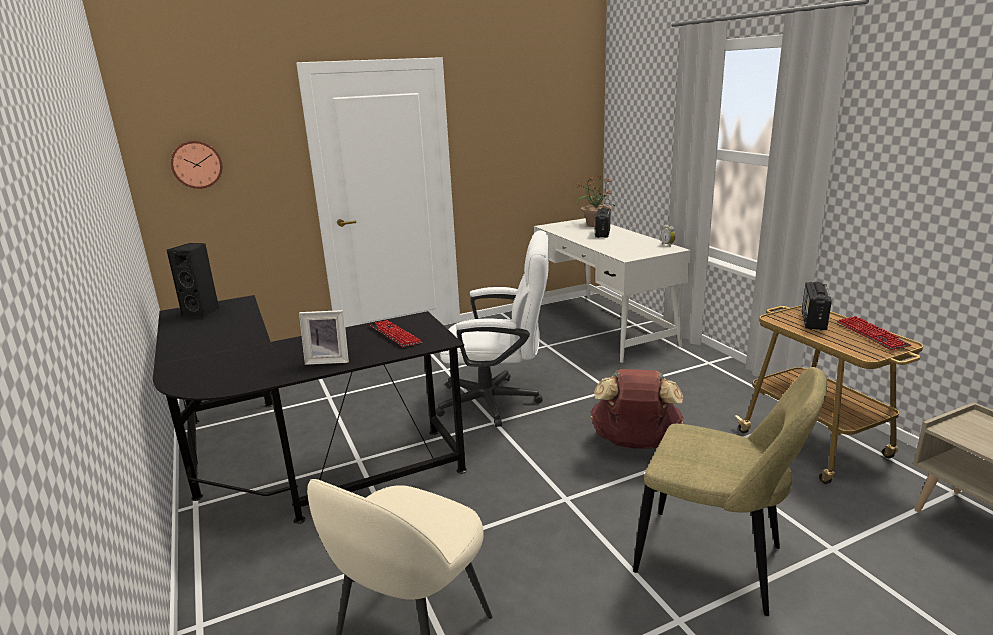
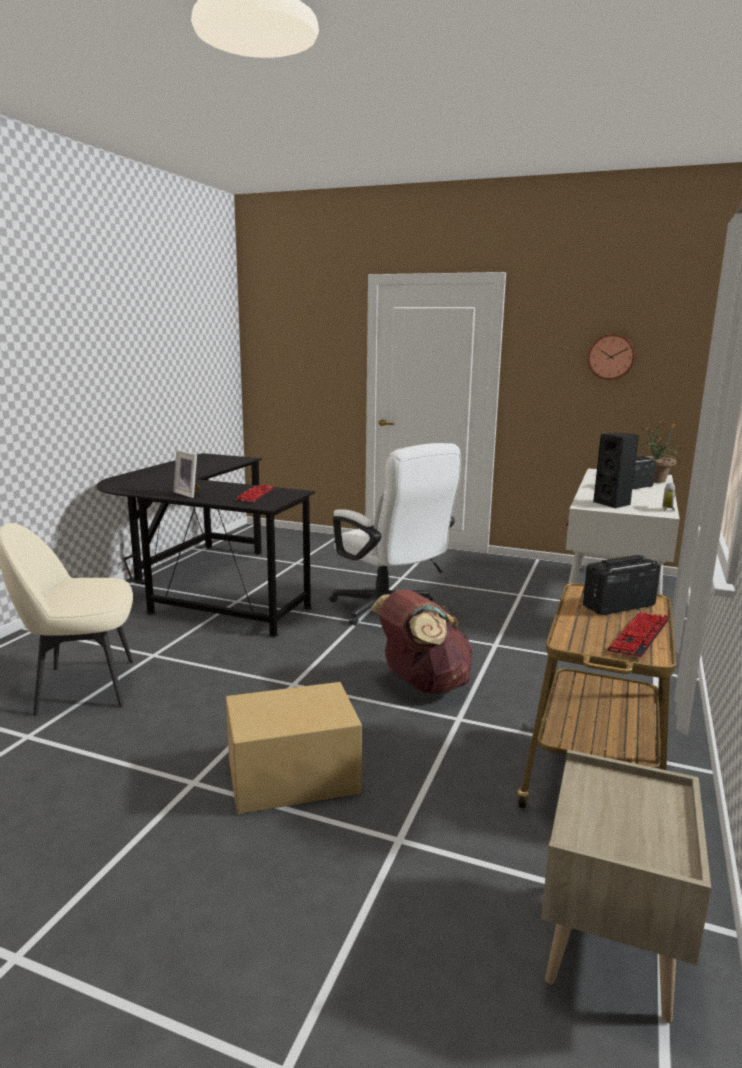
camera: 45 degrees right, 5 degrees down
black speaker [167,243,219,318] -> black speaker moved to [593,433,639,509]
wall clock [171,140,222,189] -> wall clock moved to [588,334,635,380]
beige chair [633,367,827,616] -> cardboard box [226,682,362,814]

